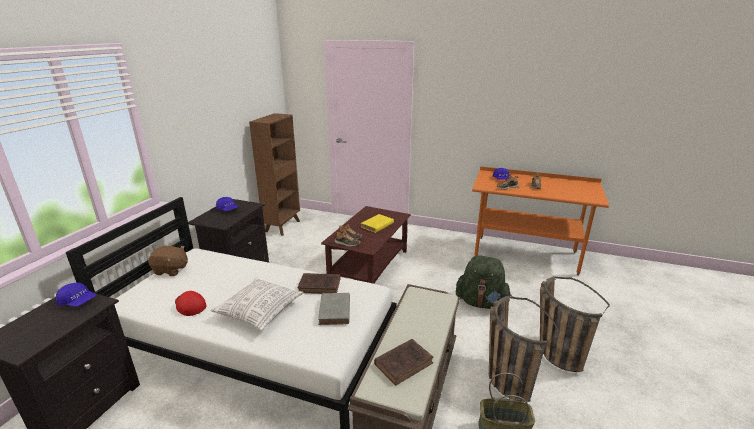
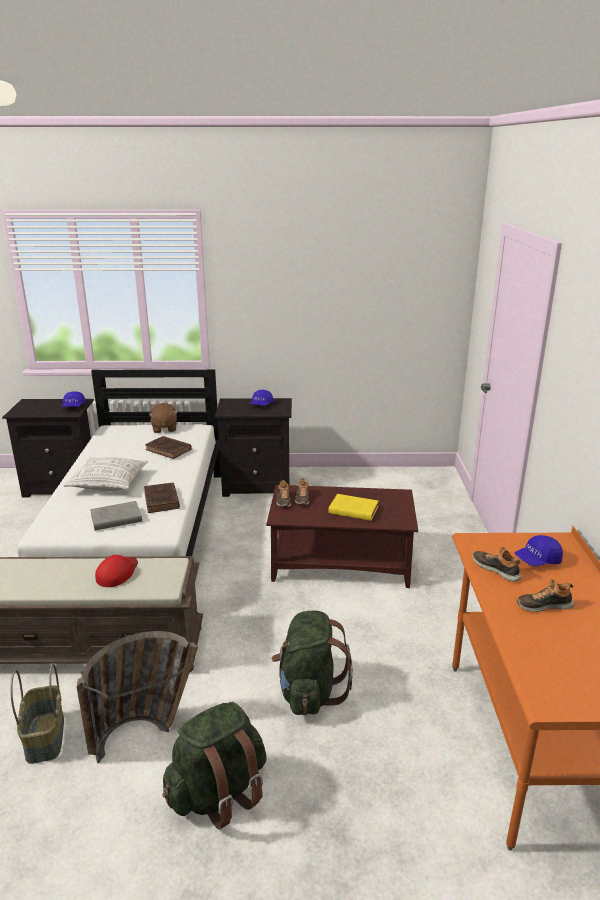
camera: 70 degrees right, 0 degrees up
red cap [175,291,206,316] -> red cap moved to [95,555,138,587]
brown bookcase [249,113,300,236] -> none
brown book [374,339,434,386] -> brown book moved to [145,436,192,459]
basket [540,276,610,372] -> green backpack [162,702,267,830]

